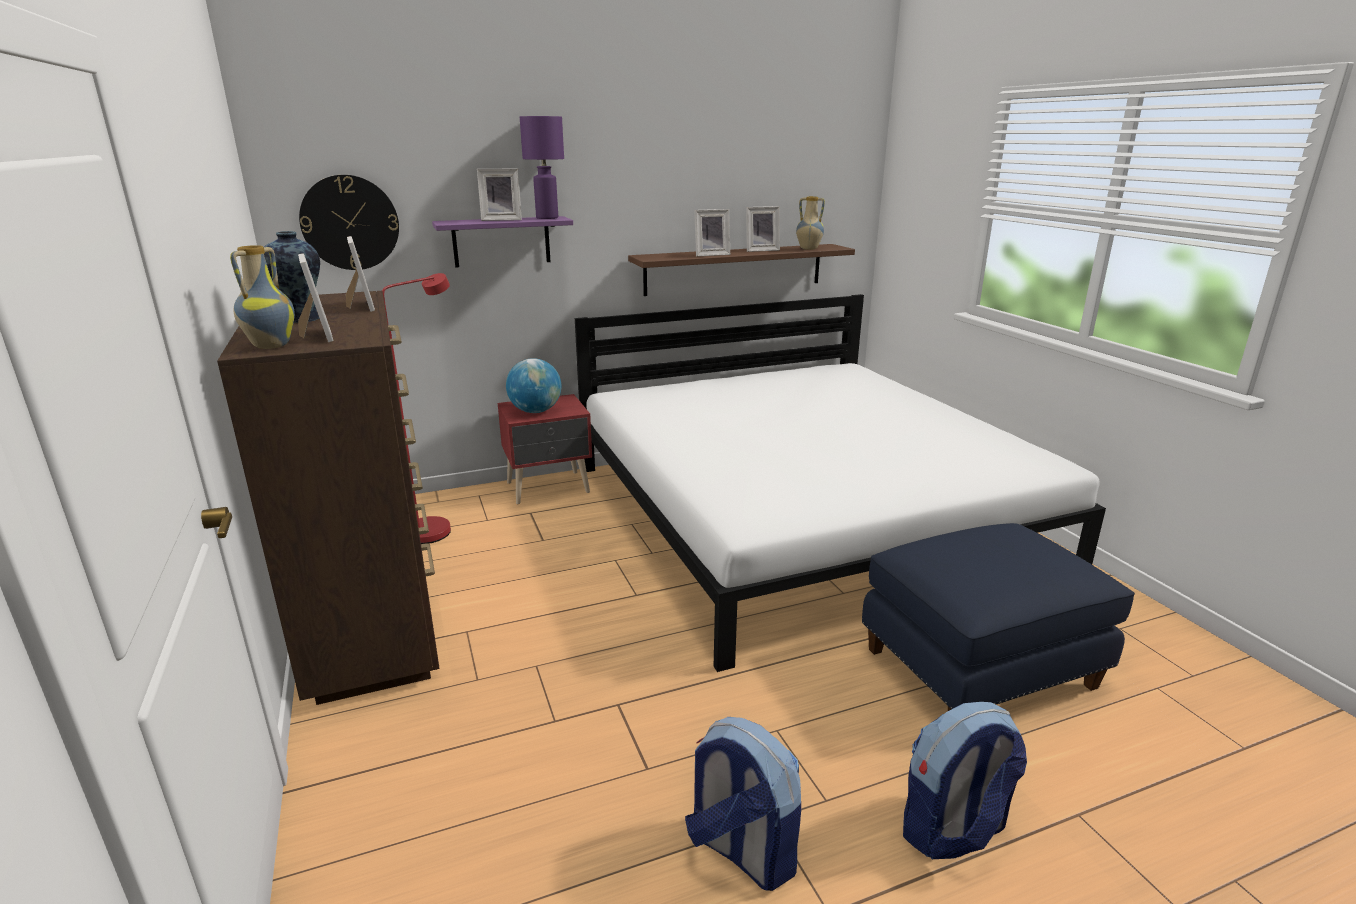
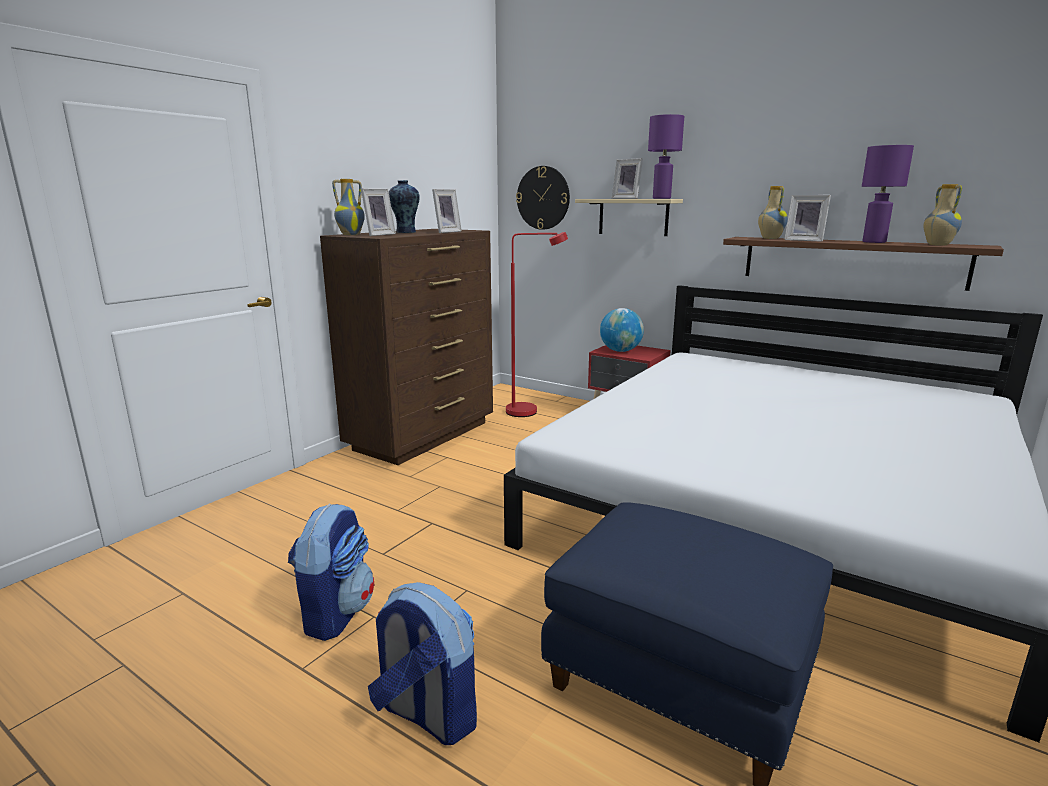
camera: 55 degrees right, 5 degrees down
purple shelf [432,216,573,268] -> beige shelf [575,199,683,236]
picture frame [746,206,780,252] -> purple table lamp [862,145,914,243]
none -> vase [758,186,788,239]

